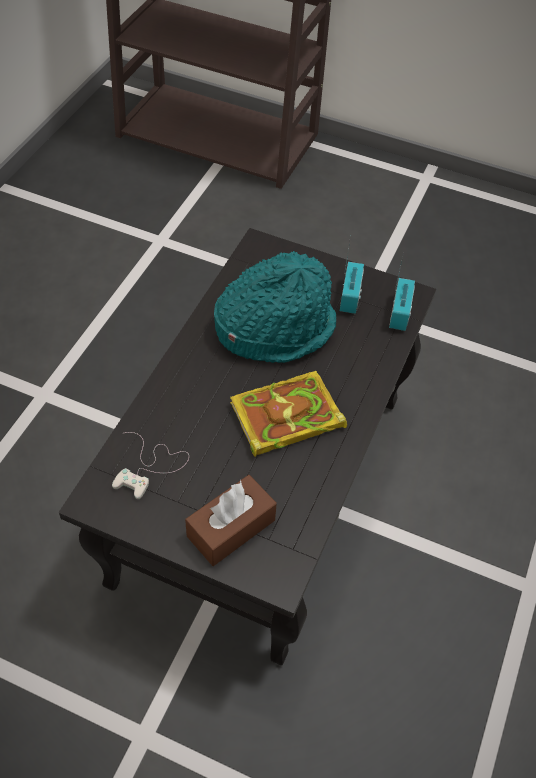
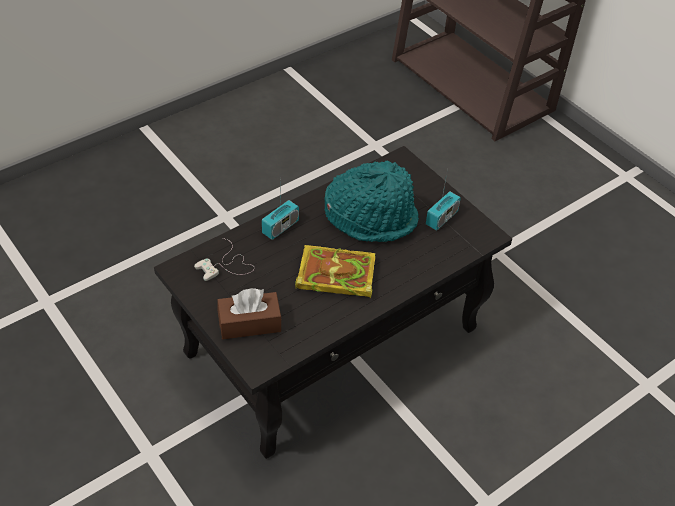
camera: 30 degrees right, 5 degrees down
radio [389,252,415,331] -> radio moved to [262,188,299,240]

